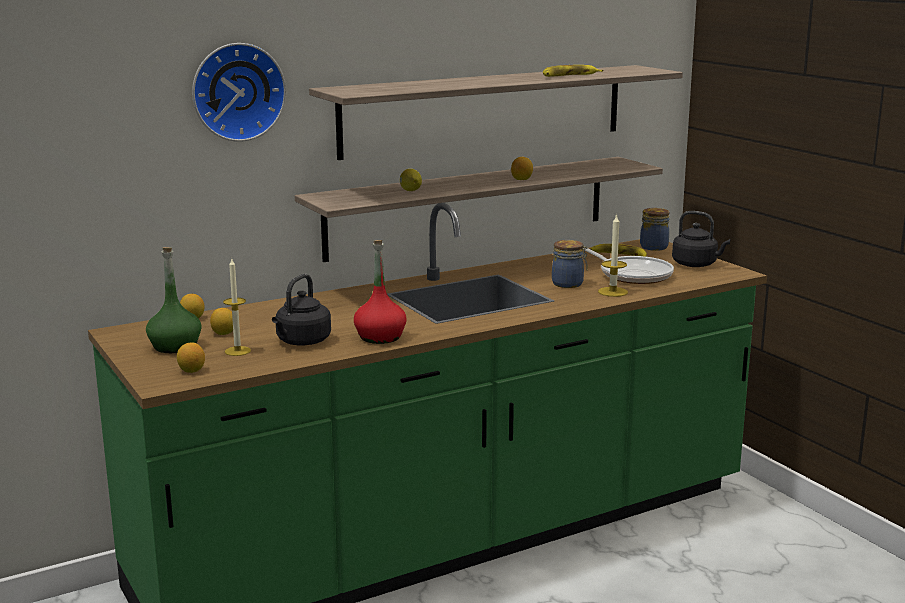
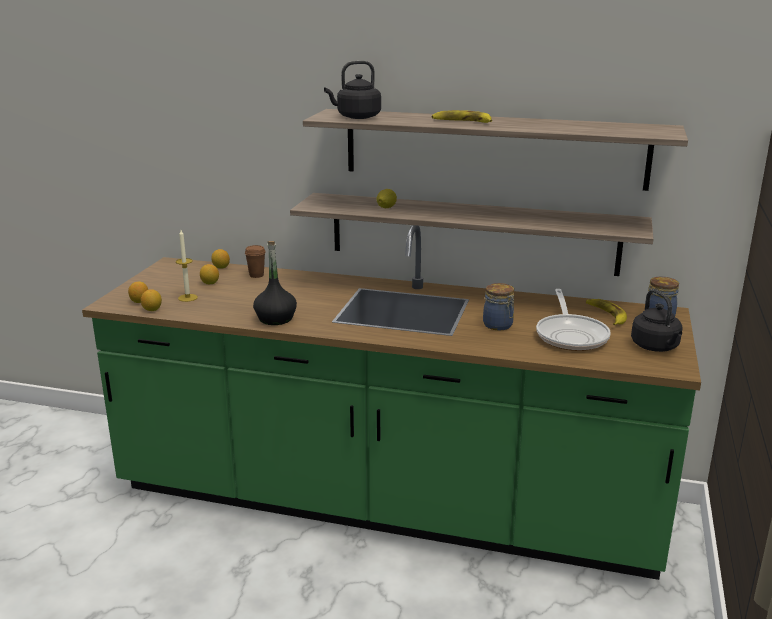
camera: 45 degrees right, 5 degrees up
green bottle [146,247,202,353] -> none
wall clock [192,43,286,142] -> none
black kettle [272,274,331,345] -> black kettle moved to [324,60,381,119]
red bottle [354,240,407,344] -> black bottle [253,241,297,325]
lemon [511,157,533,180] -> lemon moved to [141,289,162,311]
banana [543,65,603,77] -> banana moved to [431,110,492,123]
candle [598,214,628,297] -> none
none -> brown cup [245,245,266,278]

